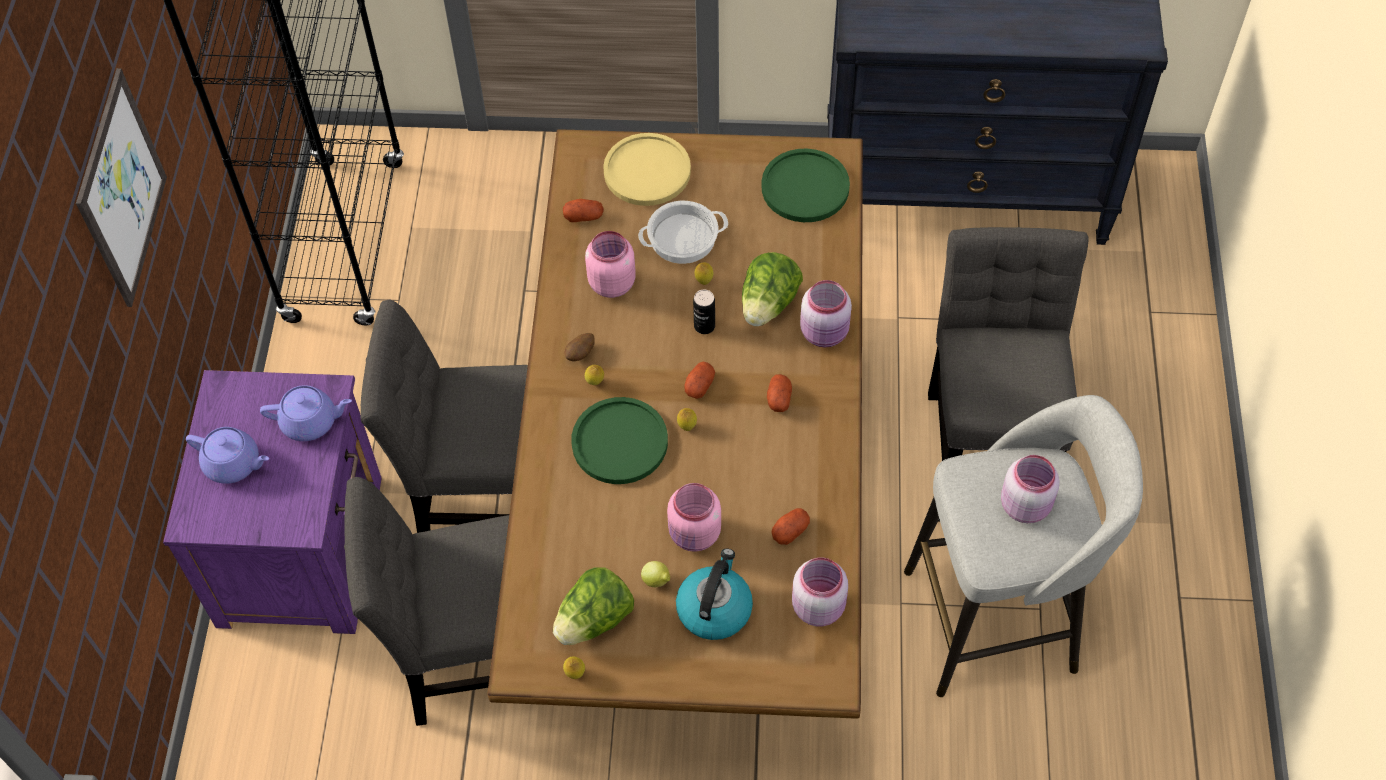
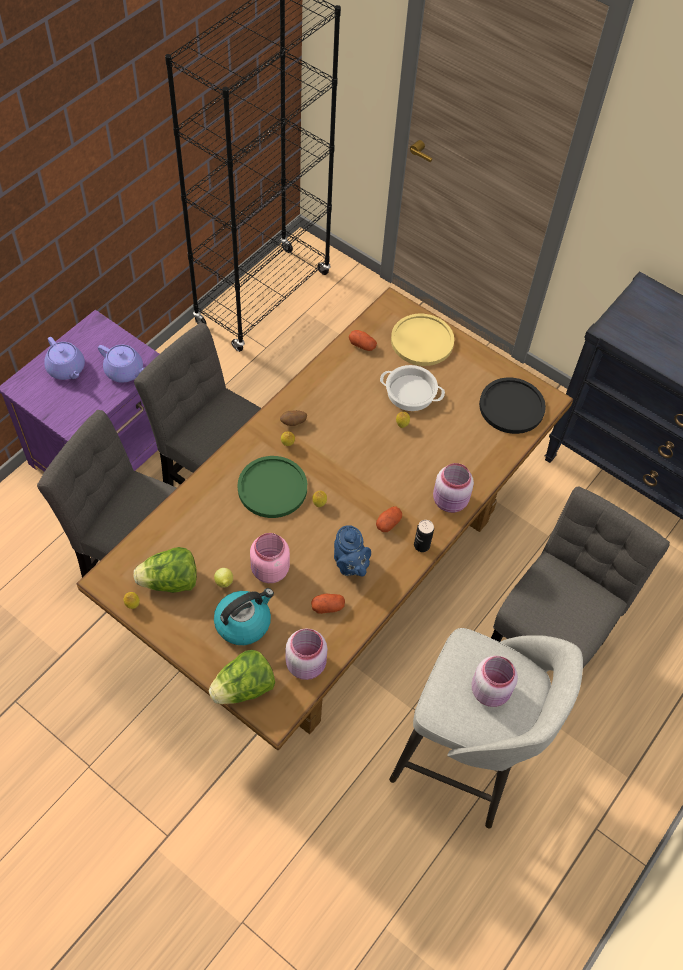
camera: 30 degrees right, 0 degrees up
picture [76,68,167,307] -> none
pink jar [585,231,636,298] -> none
potato [684,362,715,399] -> none
can [693,289,715,334] -> can moved to [414,520,434,552]
lettuce [742,252,803,326] -> lettuce moved to [209,650,275,704]
green plate [761,149,850,222] -> black plate [479,378,546,434]
none -> blue teapot [334,525,371,576]

